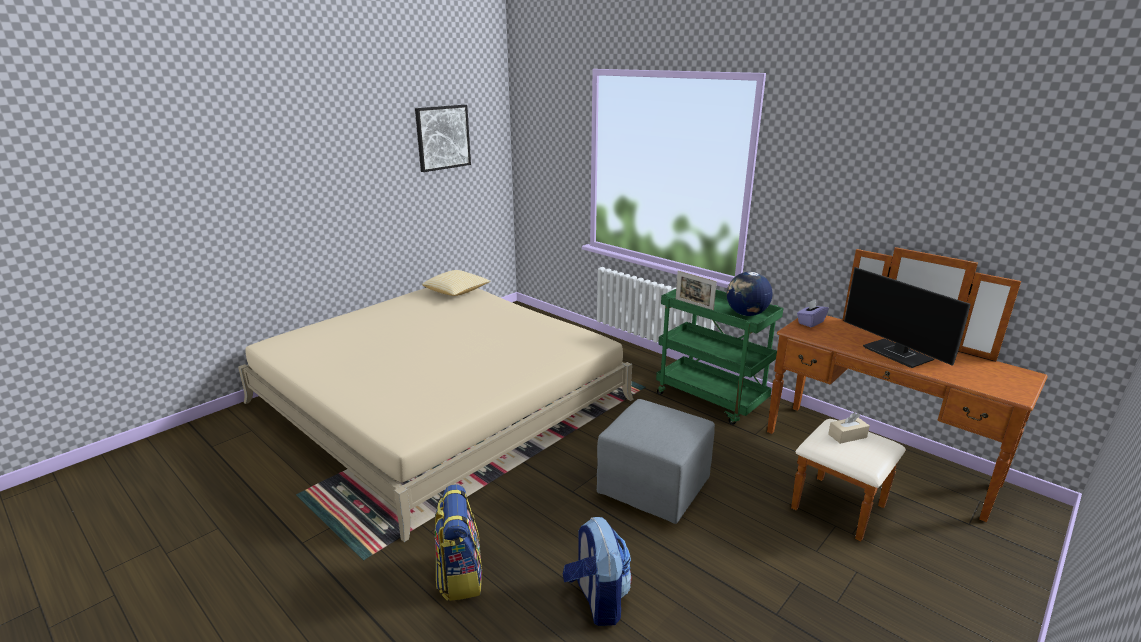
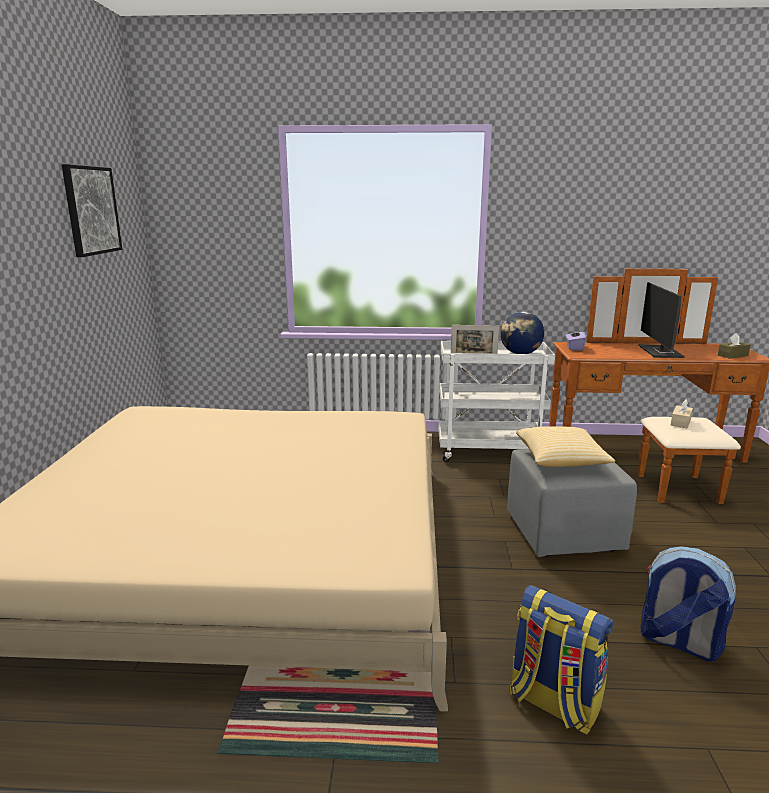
camera: 40 degrees left, 5 degrees down
pillow [422,270,491,296] -> pillow moved to [516,426,615,467]
green cart [656,289,784,425] -> white cart [438,341,555,462]
monitor [844,267,971,368] -> monitor turned 75 degrees clockwise [639,282,685,358]
none -> brown tissue box [718,333,750,359]

